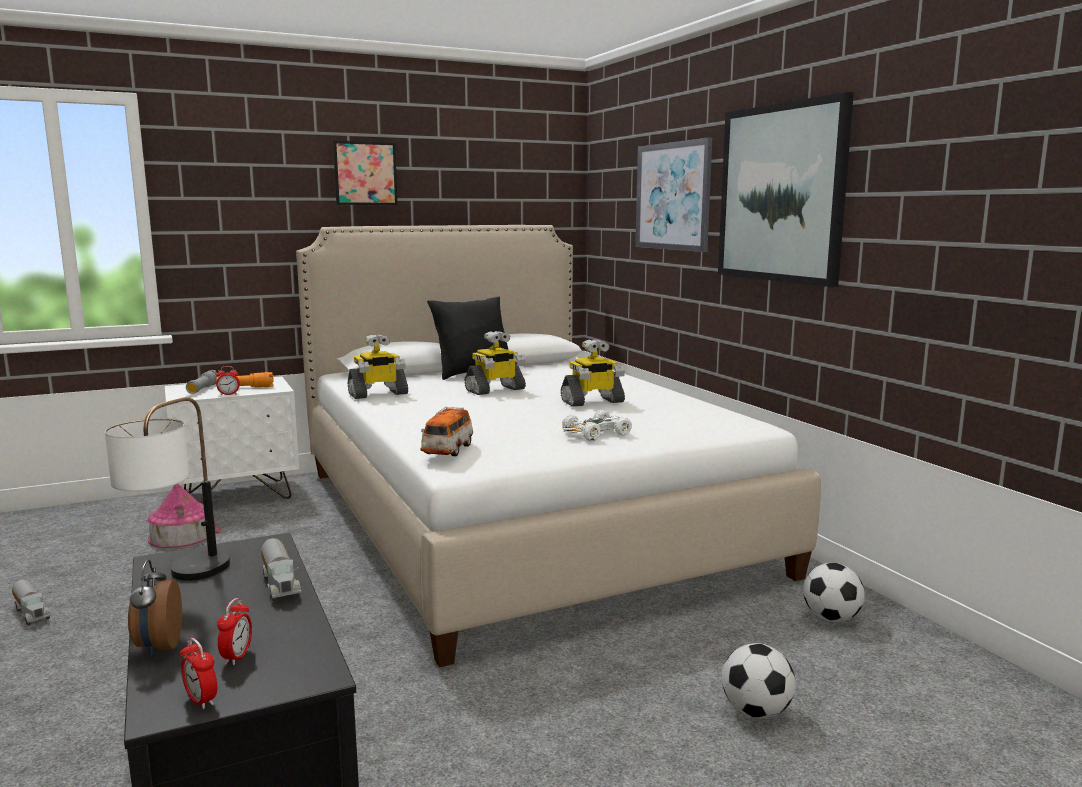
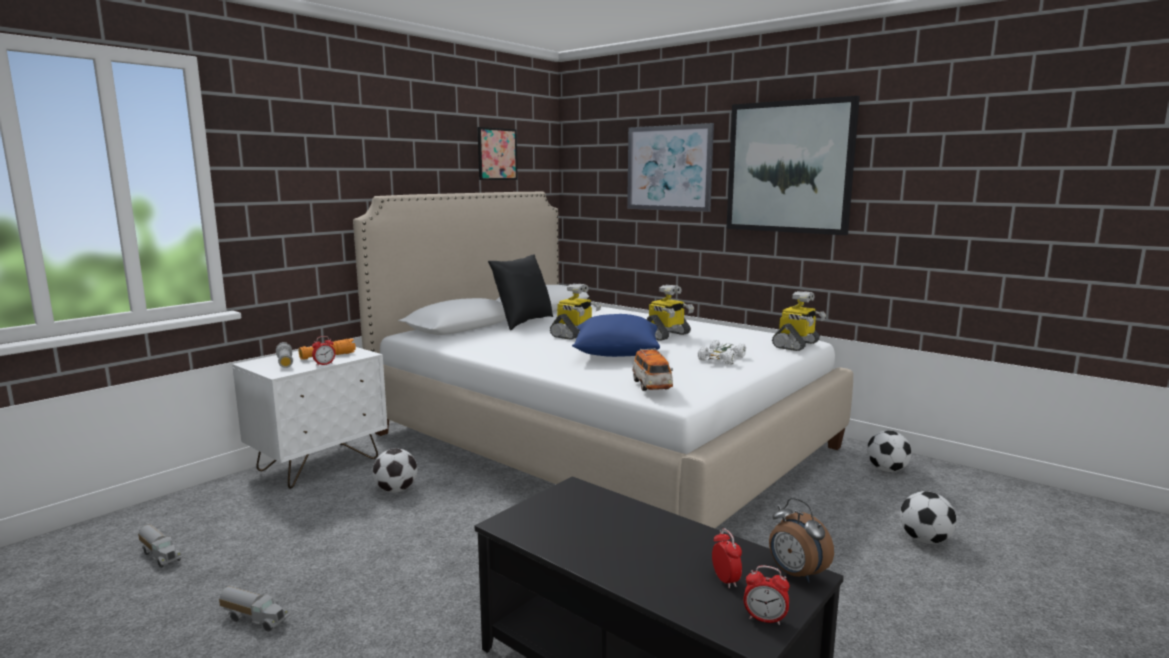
camera: 25 degrees left, 0 degrees up
table lamp [105,397,230,581] -> none
alarm clock [128,559,182,657] -> alarm clock moved to [769,498,834,583]
toy house [148,484,221,548] -> none
toy truck [261,538,302,601] -> toy truck moved to [138,525,183,568]
picture [333,141,398,205] -> picture moved to [477,127,518,180]
toy robot [348,334,408,399] -> toy robot moved to [772,291,826,351]
none -> football [373,448,418,493]
none -> blue pillow [572,314,660,357]

